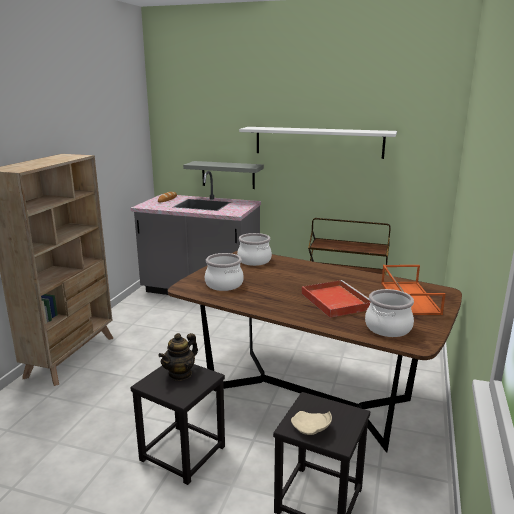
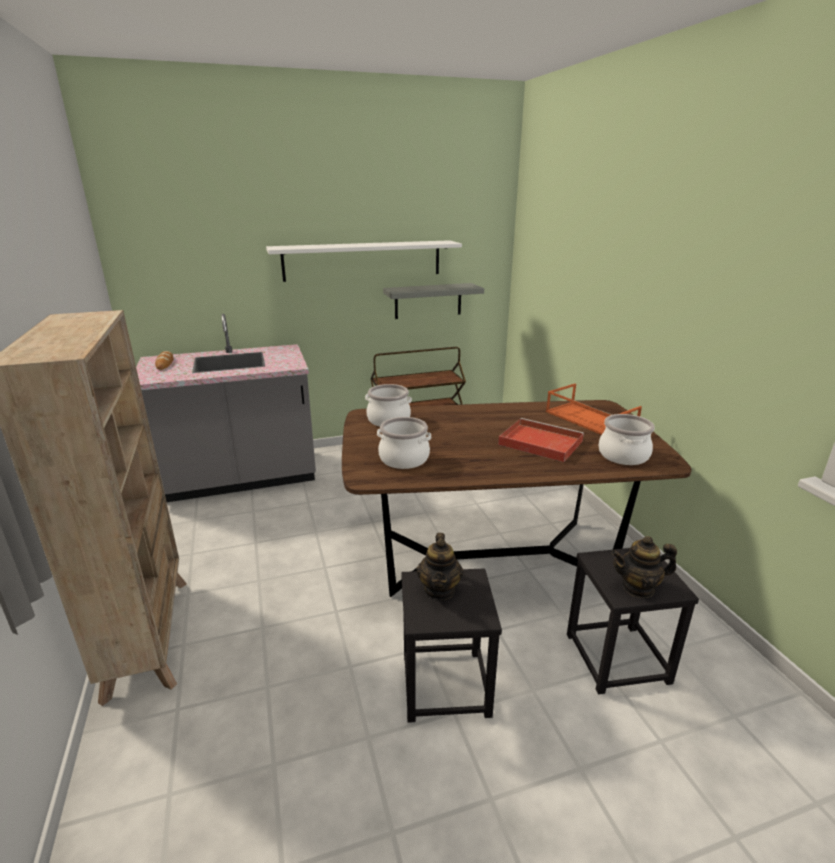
camera: 35 degrees left, 5 degrees up
grey shelf [183,161,264,189] -> grey shelf moved to [383,283,484,319]
beige plate [291,411,332,435] -> teapot [611,536,677,598]

